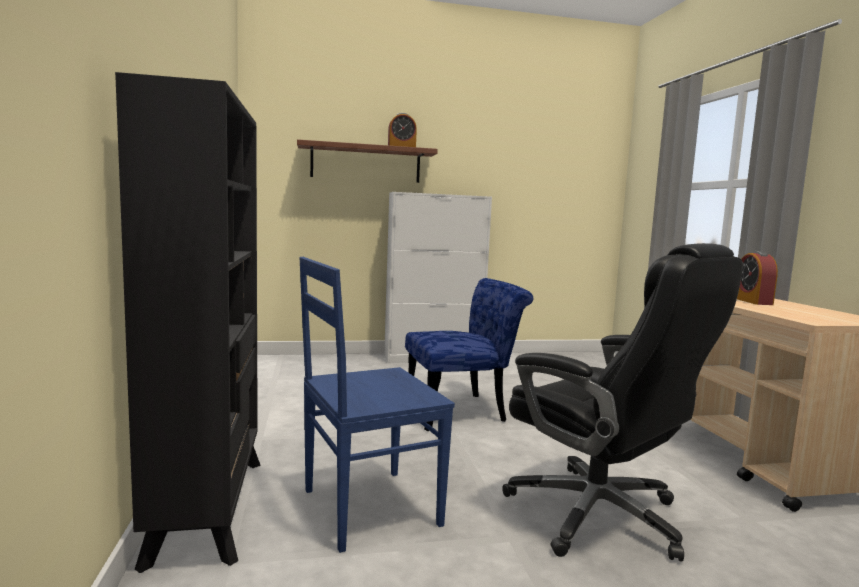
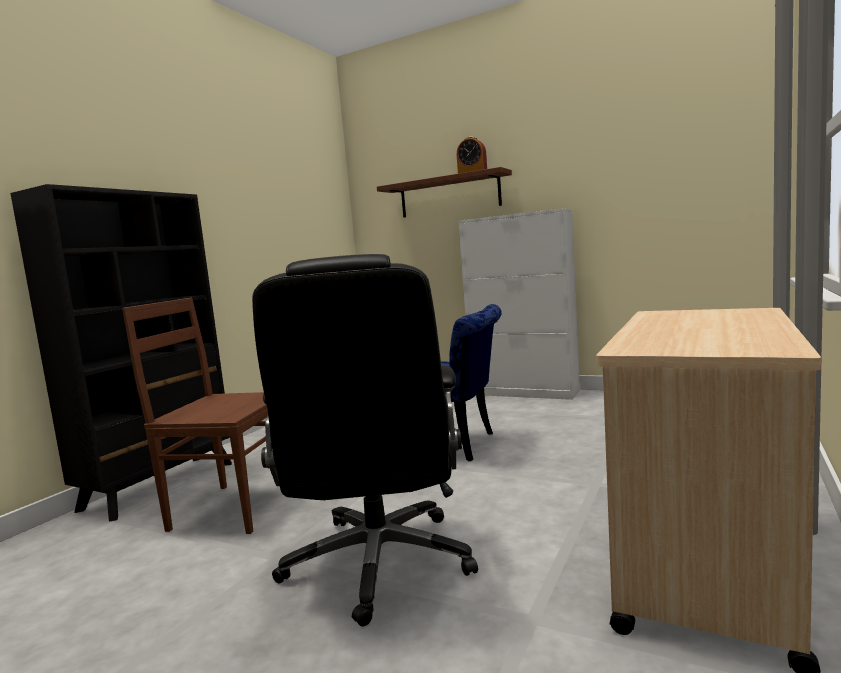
camera: 40 degrees right, 0 degrees up
blue chair [299,257,455,553] -> brown chair [122,297,268,534]
alarm clock [737,251,778,305] -> none

